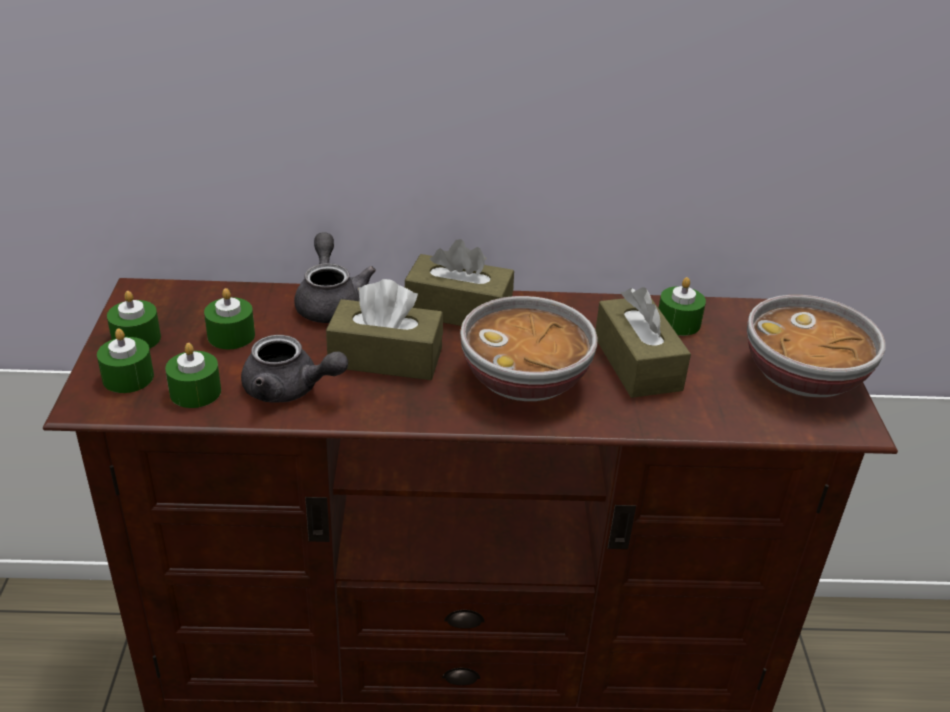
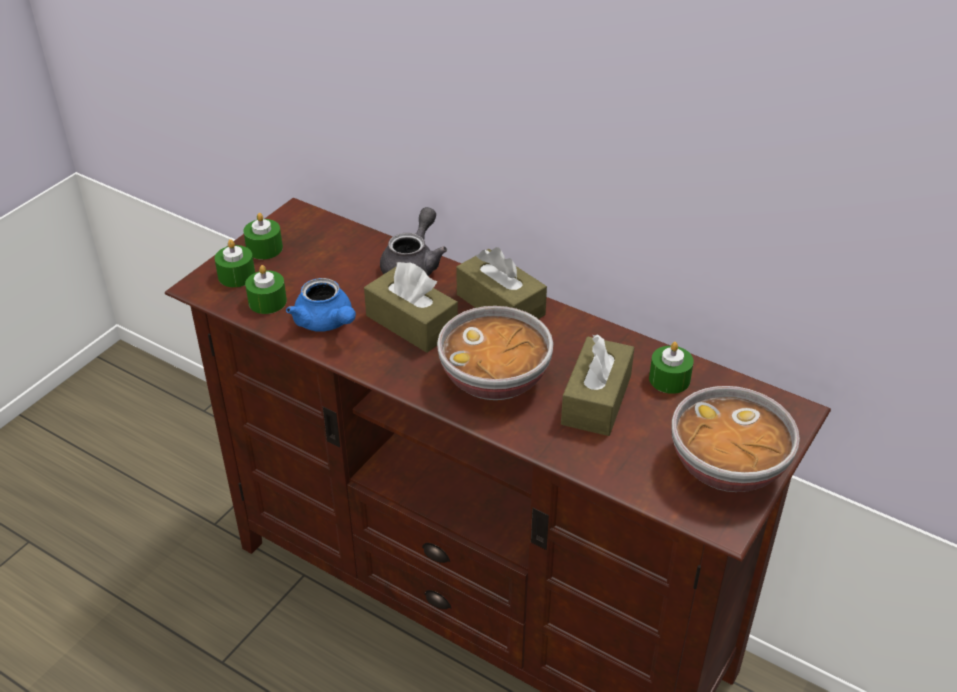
camera: 35 degrees right, 5 degrees up
green candle [204,288,255,349] -> none
grey teapot [241,335,348,403] -> blue teapot [286,278,356,332]

